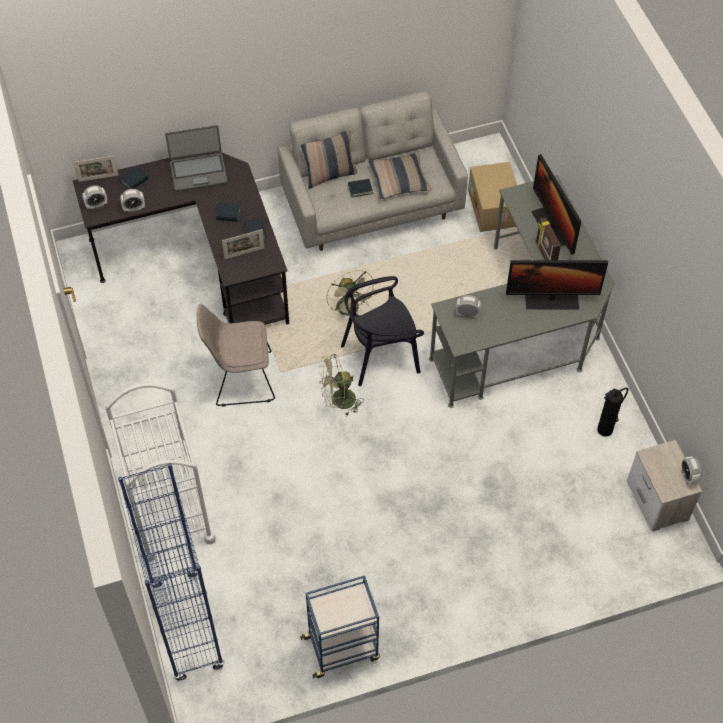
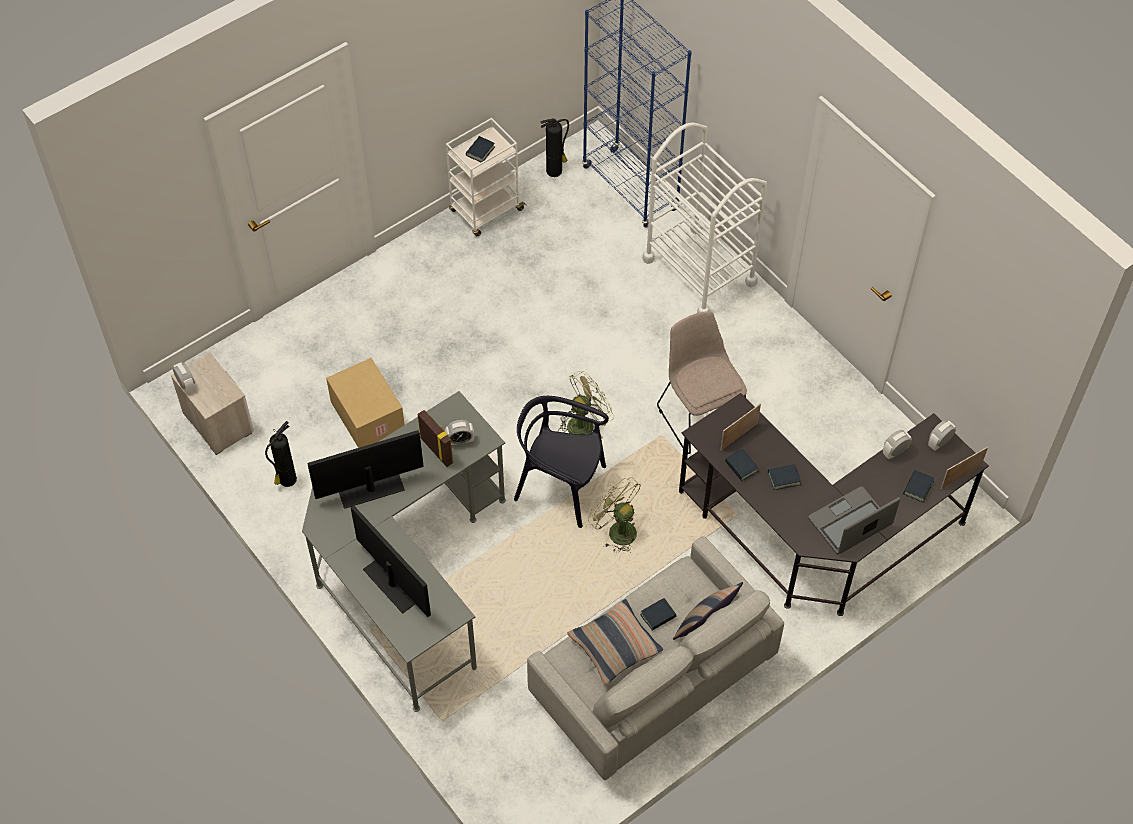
camera: 160 degrees right, 0 degrees up
beige chair [197,304,275,407] -> beige chair turned 90 degrees counterclockwise [657,311,747,454]
blue cart [300,575,380,679] -> white cart [446,118,526,236]
black chair [341,276,424,386] -> black chair turned 120 degrees counterclockwise [514,396,609,528]
cardboard box [468,162,517,232] -> cardboard box moved to [326,358,405,448]
picture frame [536,217,561,260] -> picture frame moved to [418,410,453,467]
none -> book [466,136,495,162]
none -> fire extinguisher [540,118,569,177]

